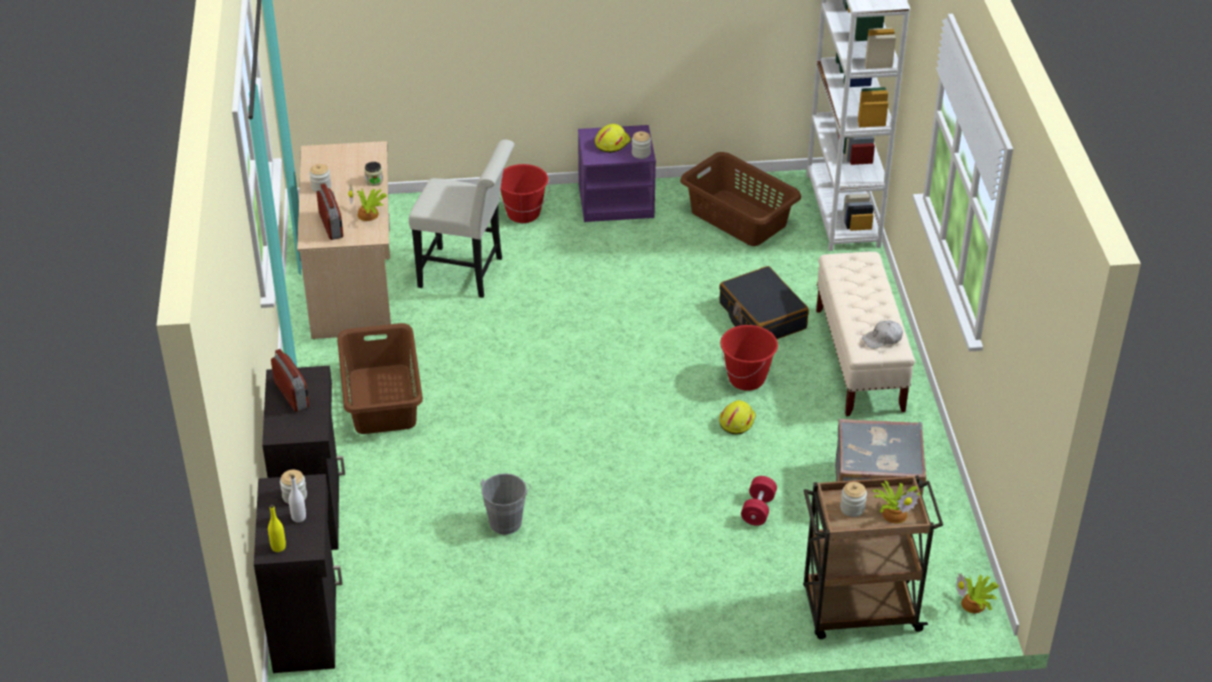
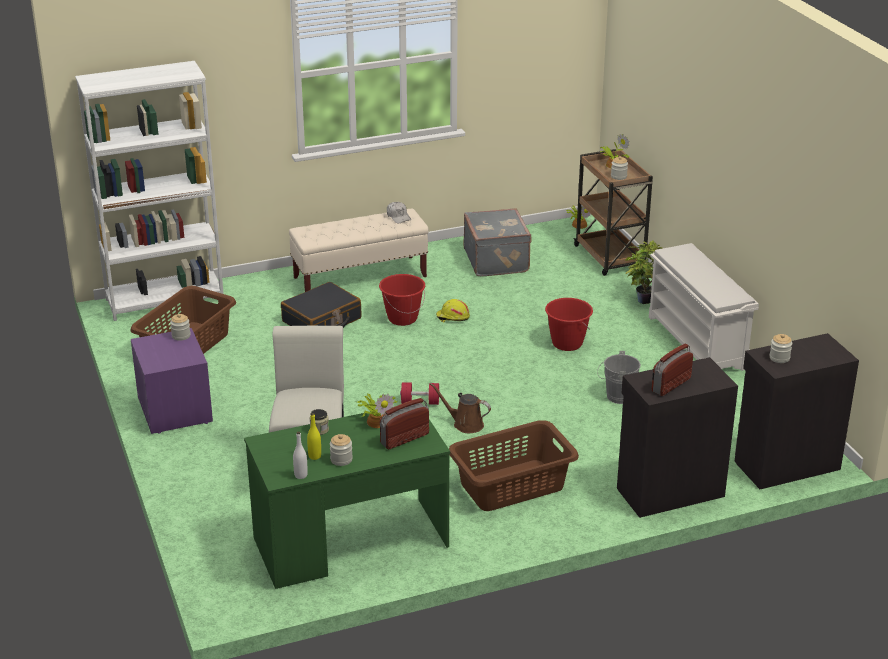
camera: 105 degrees left, 10 degrees down
yellow bottle [268,505,286,552] -> yellow bottle moved to [307,413,321,460]
white bottle [289,475,306,523] -> white bottle moved to [293,432,308,479]
beige desk [297,141,391,339] -> green desk [244,406,450,589]
red bucket [500,164,550,223] -> red bucket moved to [545,298,593,351]
yellow hard hat [595,124,631,153] -> none
red dumbbell [741,476,777,526] -> red dumbbell moved to [400,382,440,405]
none -> brown watering can [430,383,491,433]
none -> potted plant [626,240,663,304]
none -> white shoe rack [649,243,759,371]

